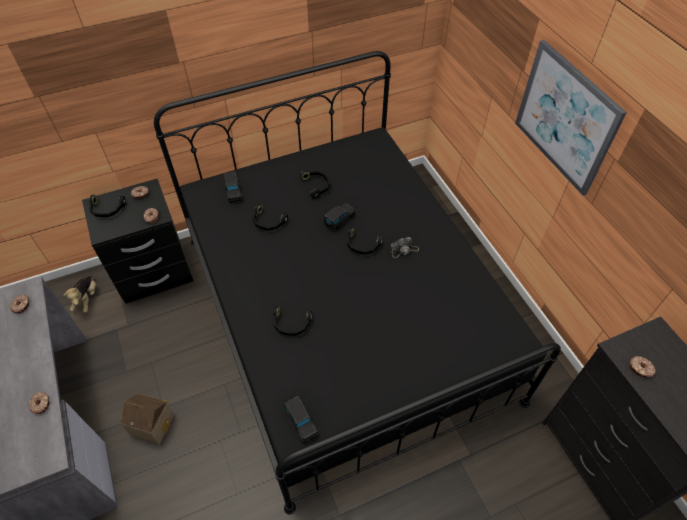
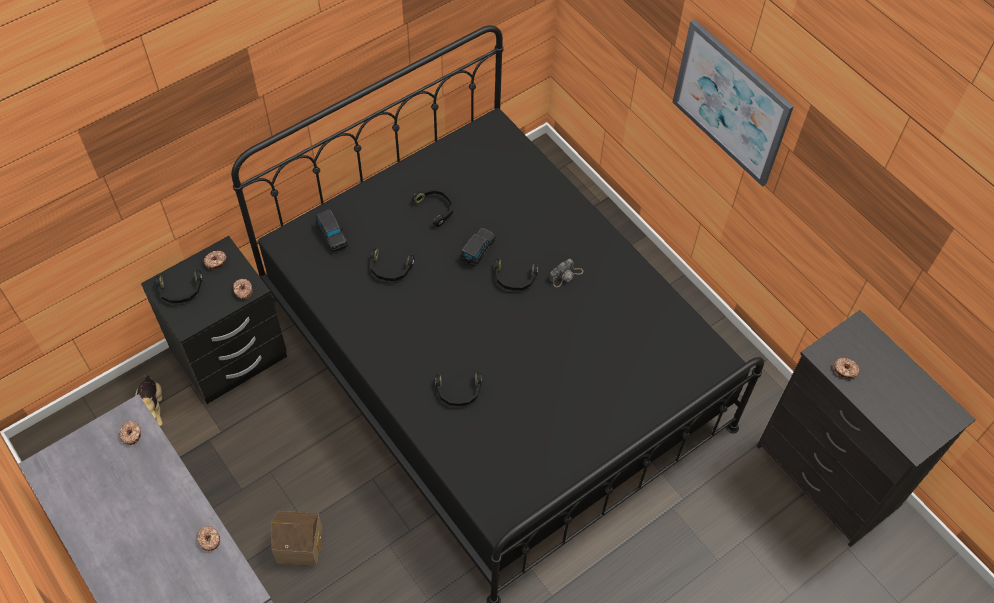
camera: 15 degrees left, 5 degrees up
black toy car [284,396,318,443] -> none

